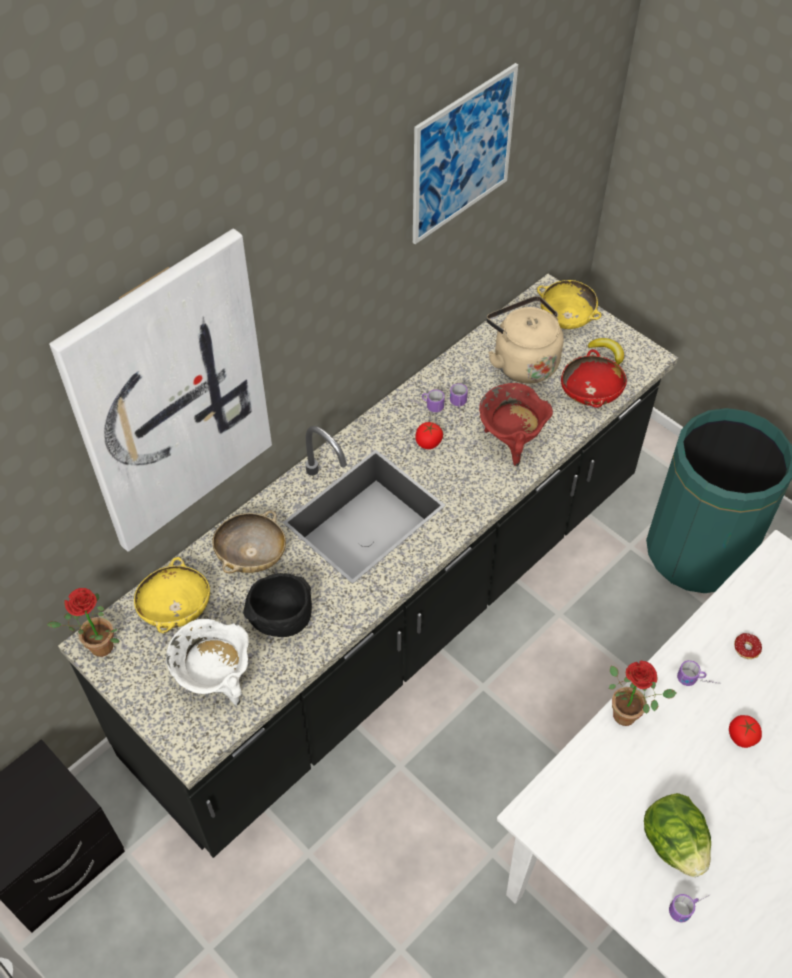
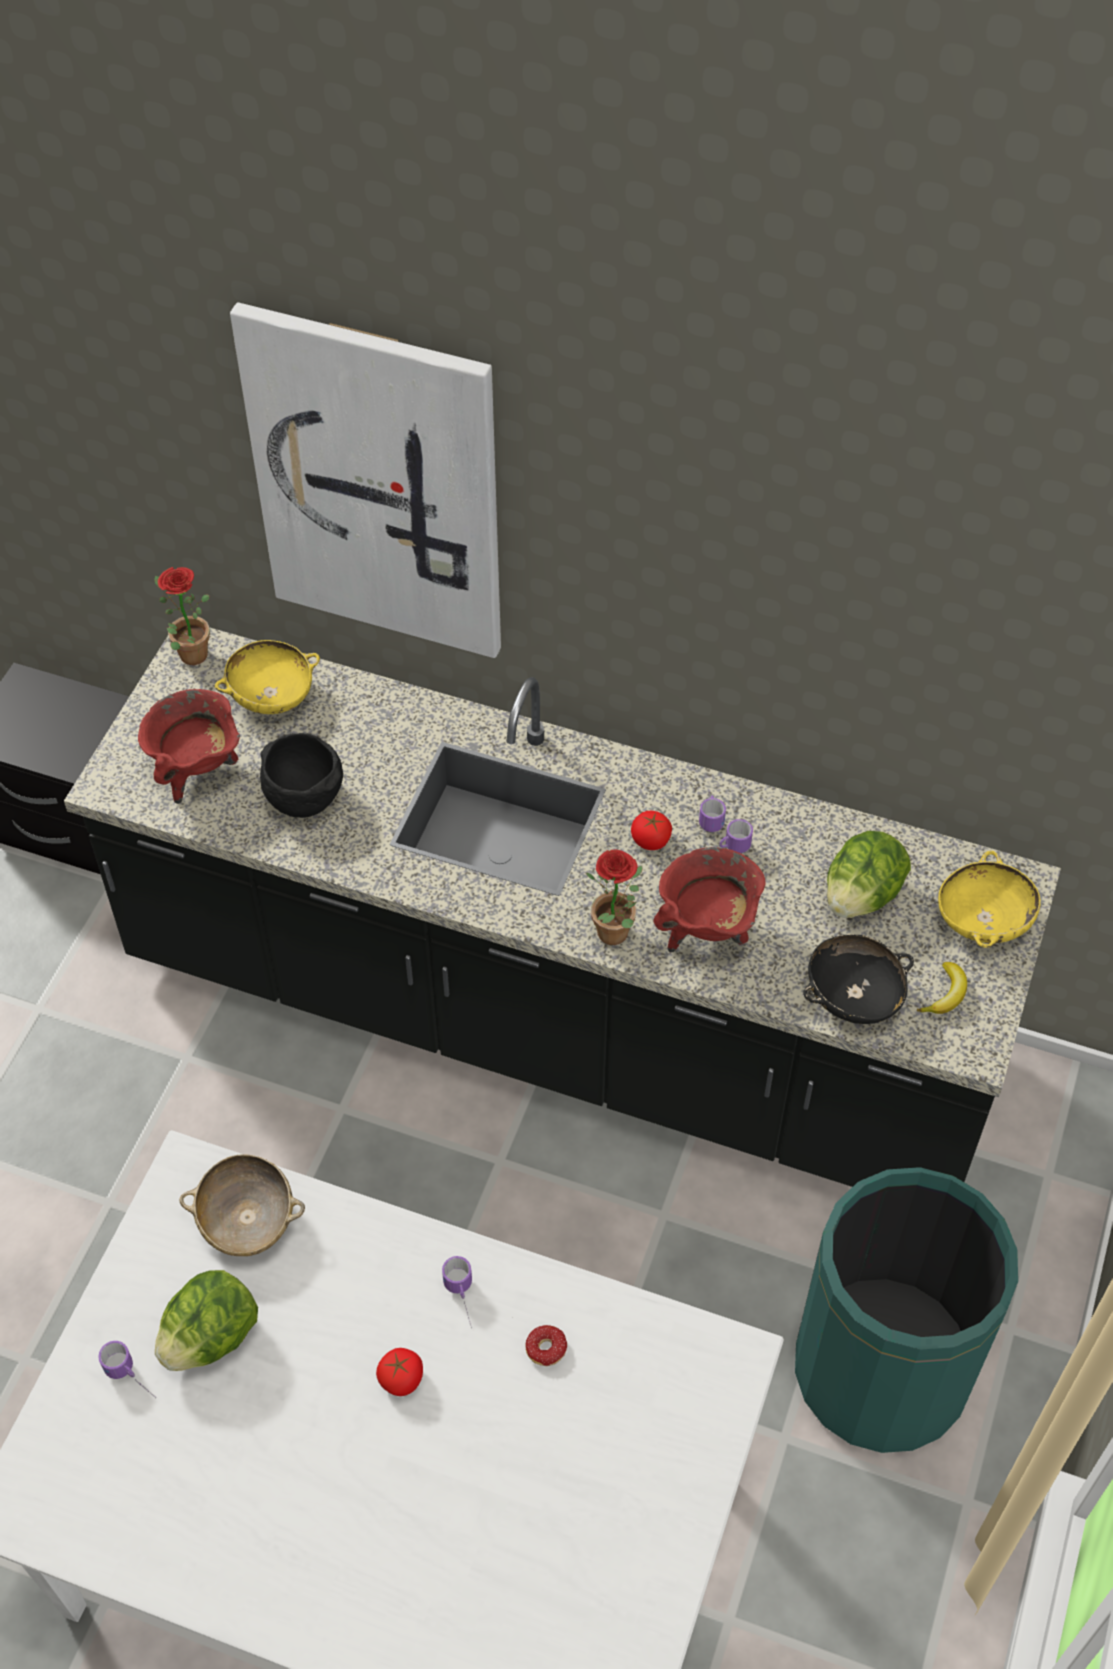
camera: 65 degrees right, 0 degrees up
white cooking pot [166,619,249,706] -> red cooking pot [138,689,240,804]
beige bowl [212,510,286,574] -> beige bowl moved to [180,1154,305,1256]
picture [413,63,518,244] -> none
beige kettle [486,296,564,383] -> lettuce [827,831,911,918]
red bowl [561,349,627,408] -> black bowl [803,934,914,1024]
potted plant [609,661,677,726] -> potted plant moved to [586,849,643,945]

